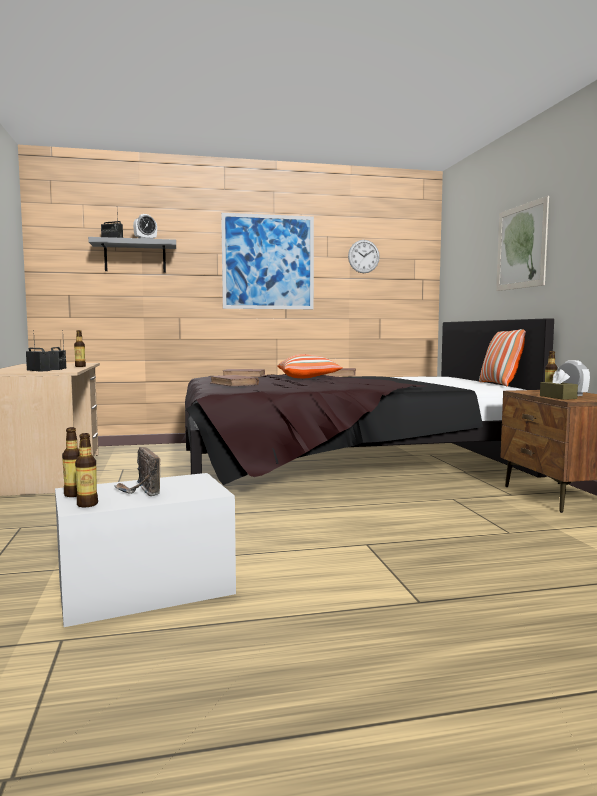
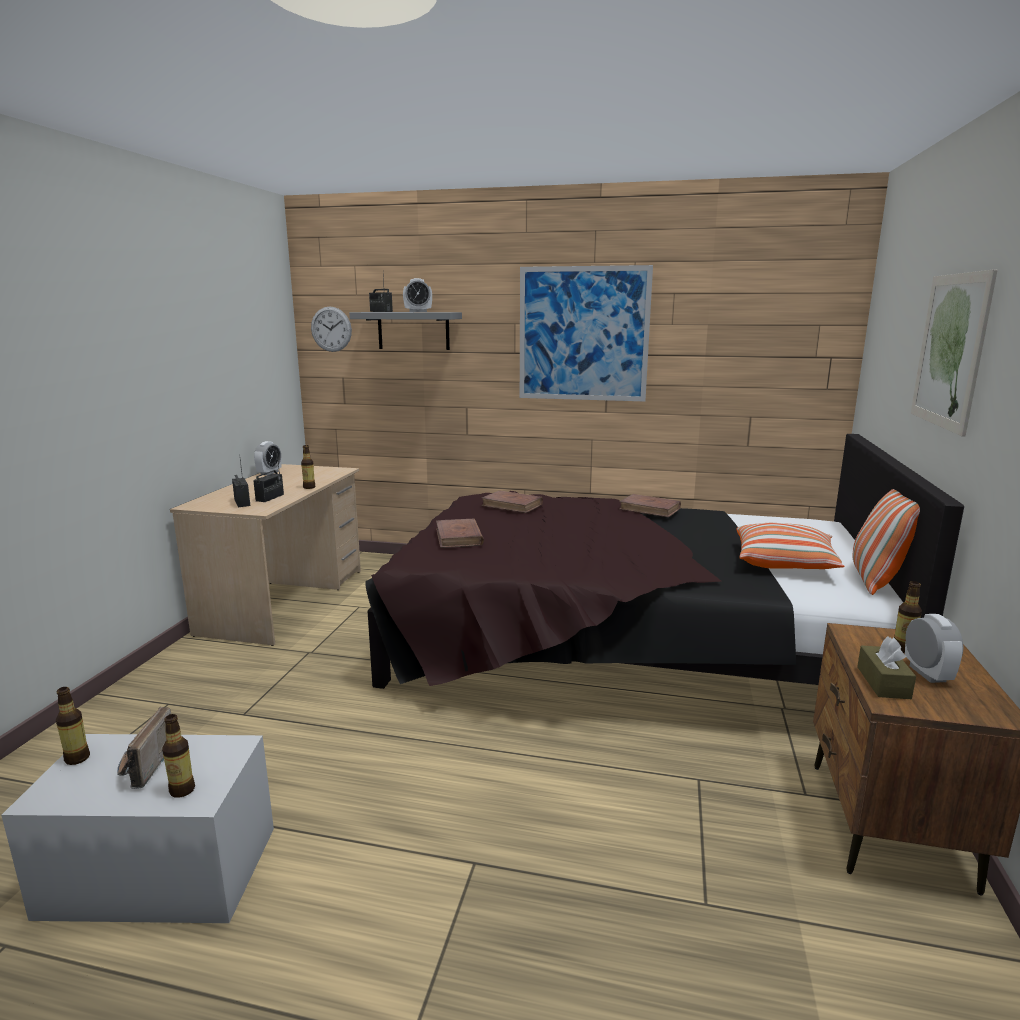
camera: 25 degrees right, 10 degrees up
bottle [75,433,98,507] -> bottle moved to [162,714,195,798]
pillow [277,354,343,378] -> pillow moved to [736,523,844,569]
wall clock [348,240,380,273] -> wall clock moved to [311,306,352,352]
none -> alarm clock [254,441,282,475]

